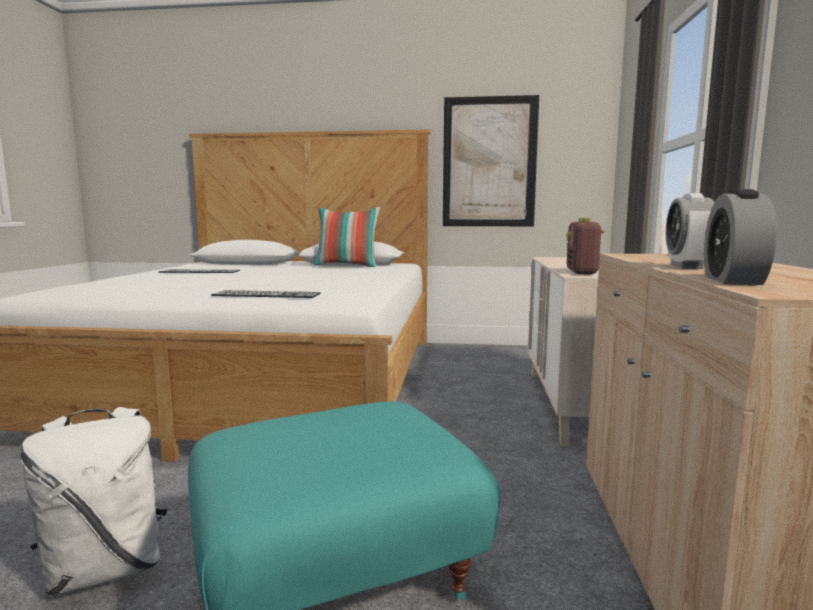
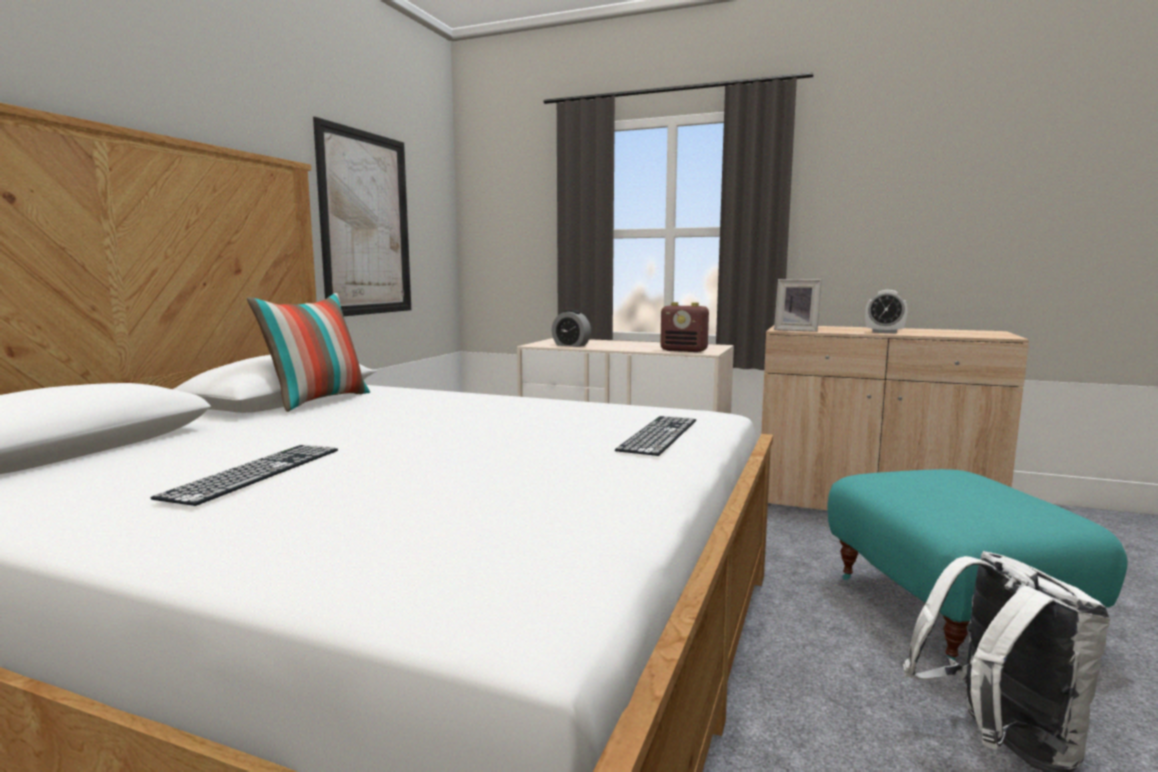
camera: 75 degrees left, 0 degrees up
alarm clock [704,189,777,285] -> alarm clock moved to [552,310,591,347]
none -> picture frame [774,279,822,332]

